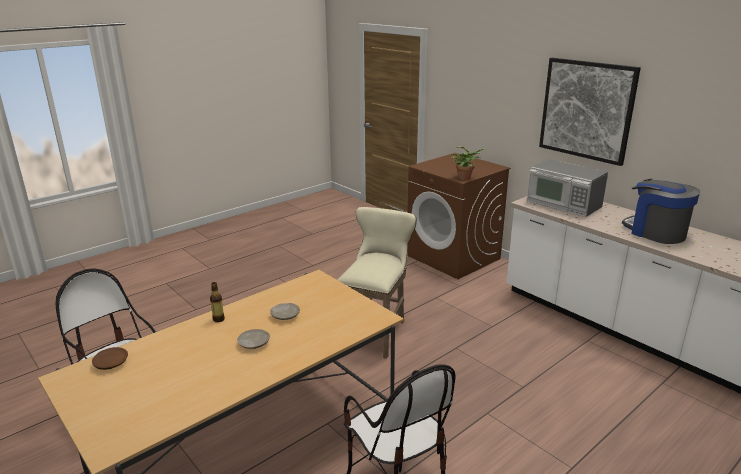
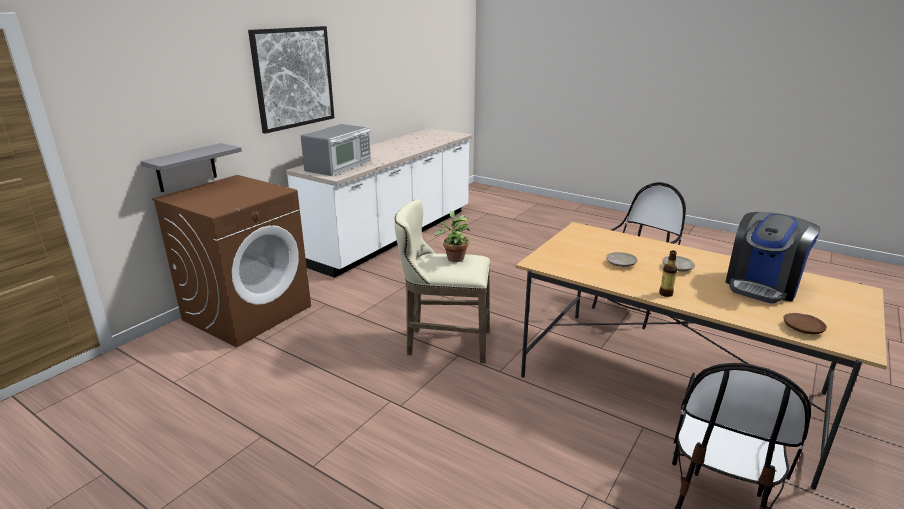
camera: 105 degrees left, 0 degrees up
potted plant [451,146,486,180] -> potted plant moved to [434,211,470,262]
coffee machine [622,179,700,244] -> coffee machine moved to [726,212,821,304]
none -> grey shelf [141,143,242,192]

